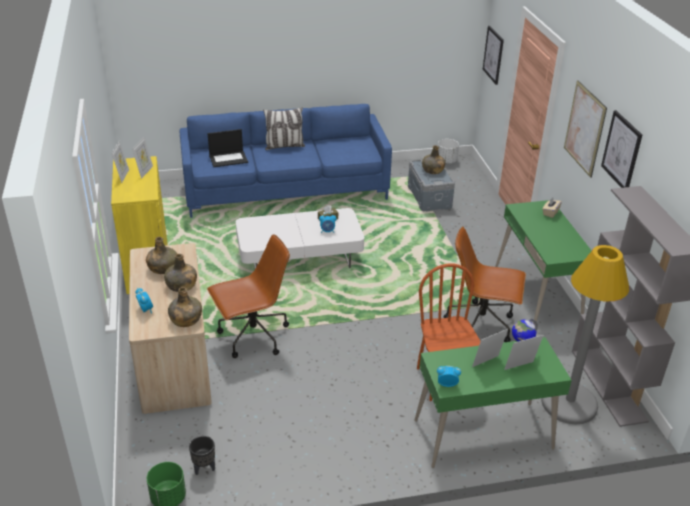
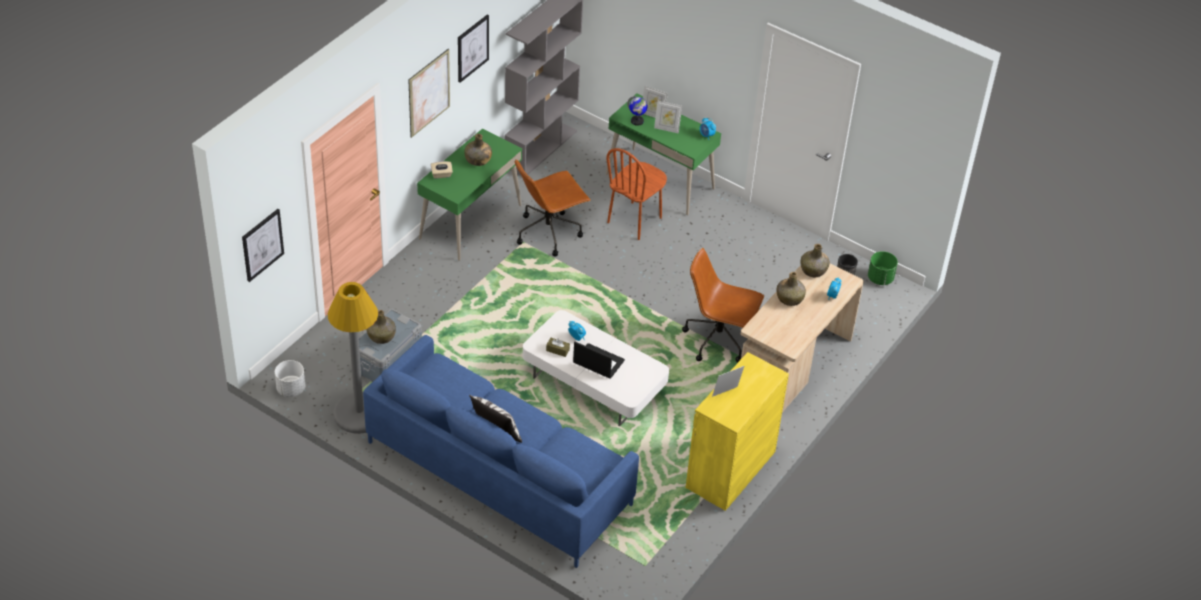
camera: 135 degrees left, 10 degrees up
picture frame [111,141,129,183] -> none
green bottle [146,237,177,274] -> green bottle moved to [464,134,492,166]
laptop [208,129,248,167] -> laptop moved to [573,342,625,379]
brown office chair [444,226,526,342] -> brown office chair turned 90 degrees clockwise [515,159,591,257]
grey floor lamp [541,245,629,424] -> grey floor lamp moved to [328,282,378,434]

